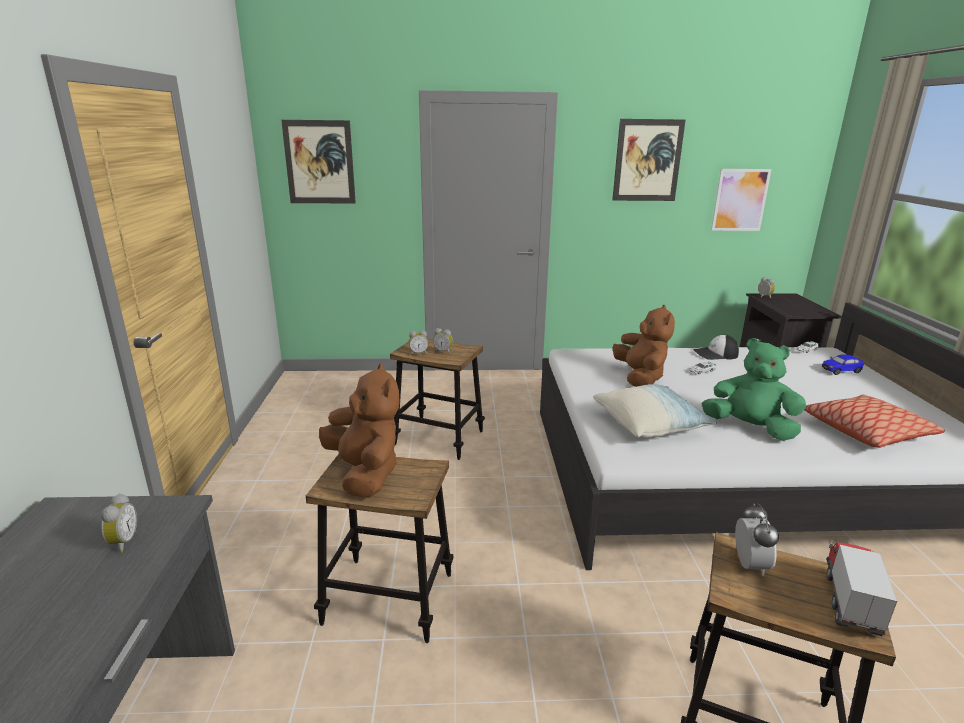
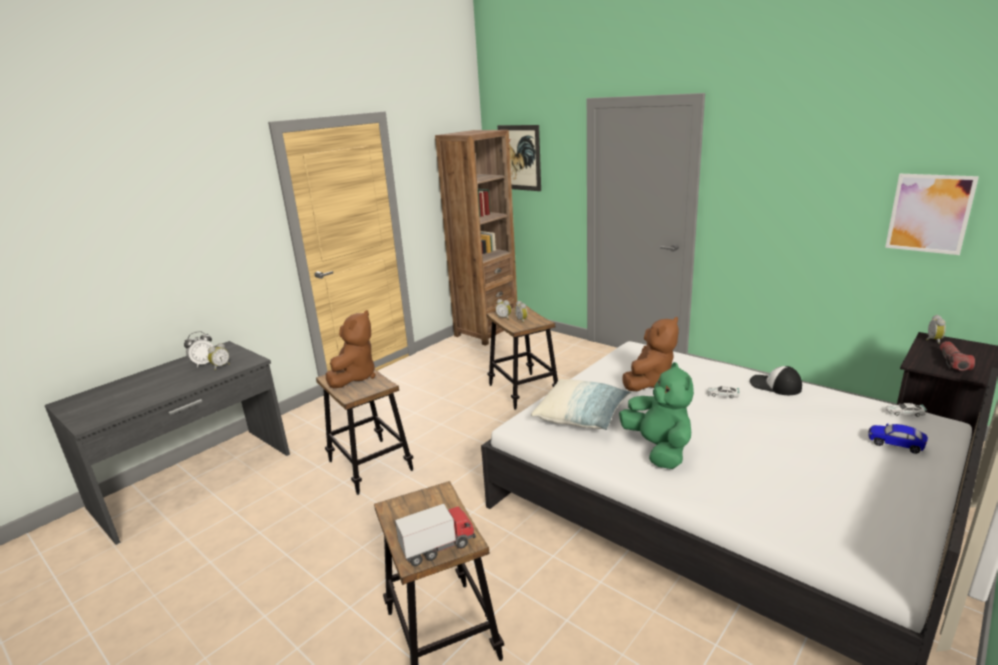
camera: 45 degrees right, 0 degrees up
picture [612,119,685,201] -> none
alarm clock [735,504,779,576] -> alarm clock moved to [184,331,214,367]
pillow [804,395,945,448] -> none
none -> brown bookcase [435,130,517,346]
none -> flashlight [940,341,975,371]

